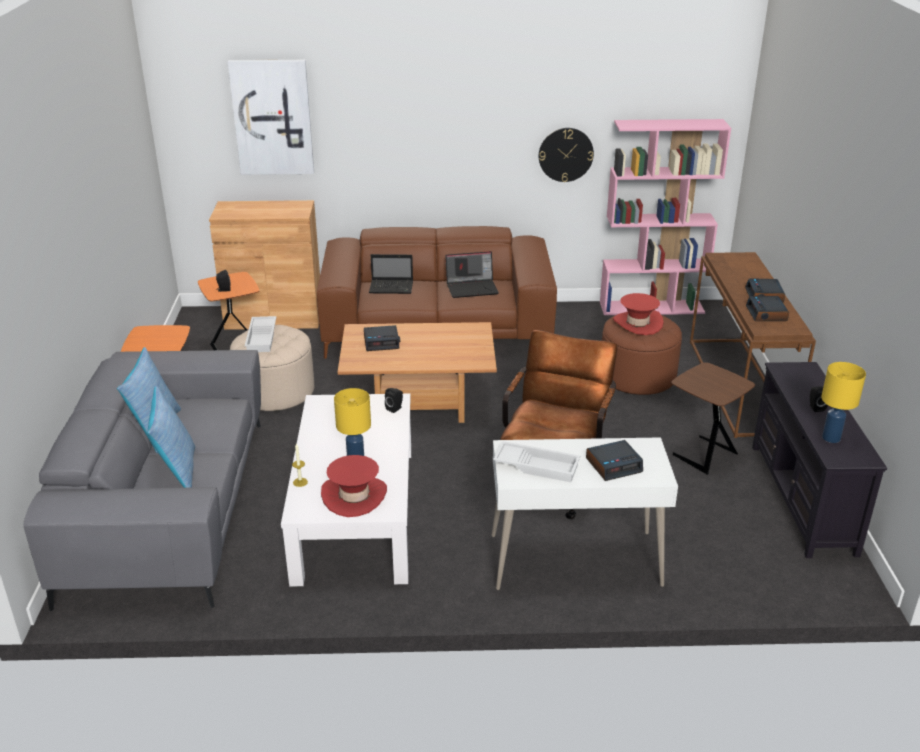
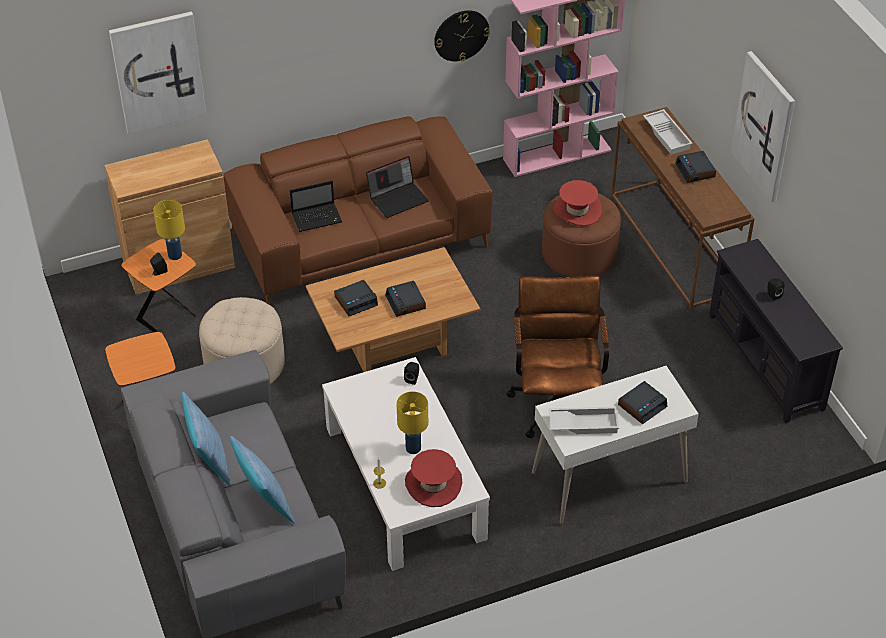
camera: 20 degrees left, 15 degrees up
white tray [245,316,277,352] -> white tray moved to [643,109,693,155]
brown side table [671,362,755,475] -> none
alarm clock [746,296,789,321] -> alarm clock moved to [385,281,426,317]
yellow table lamp [821,362,866,443] -> yellow table lamp moved to [153,200,185,260]
none -> picture [731,51,795,202]

